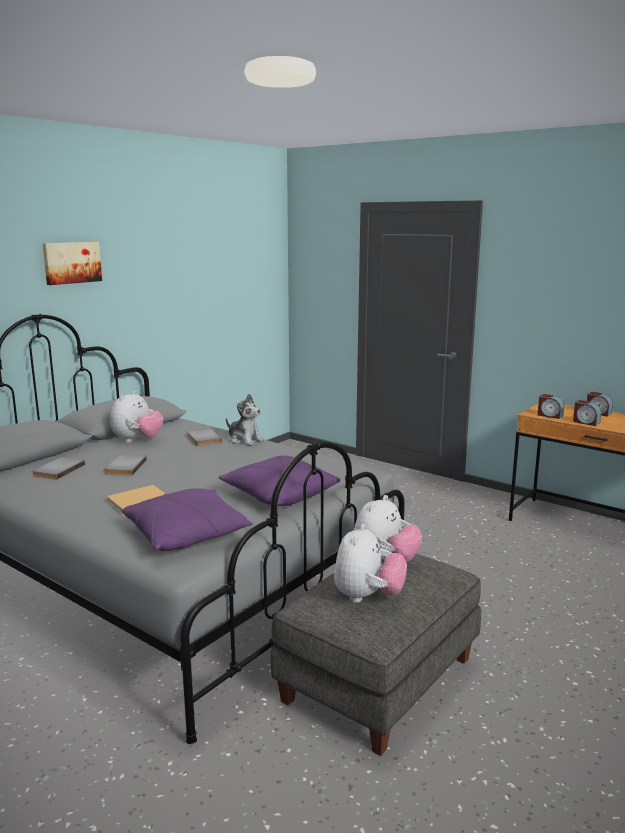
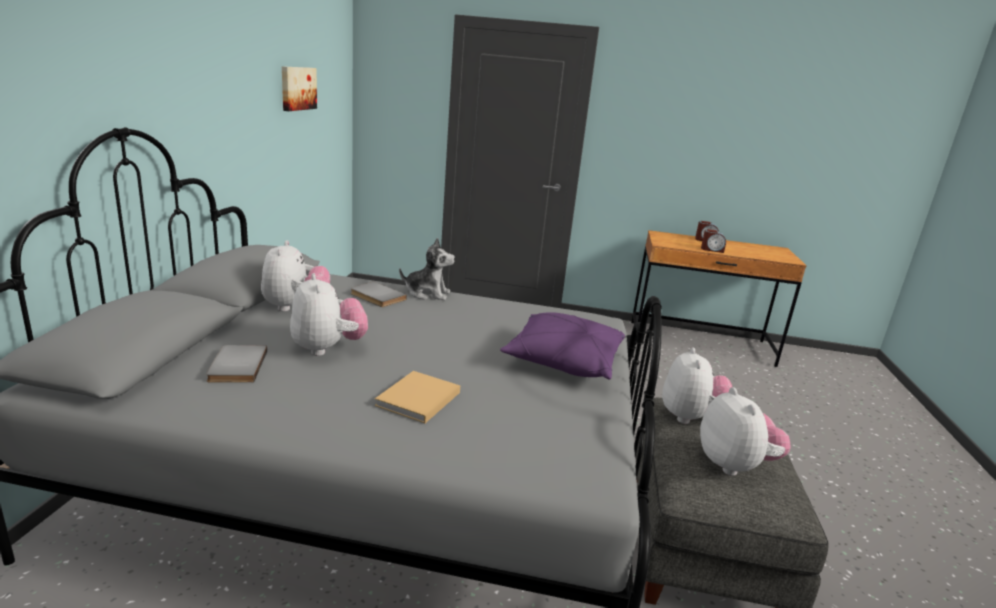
camera: 30 degrees left, 5 degrees up
picture [43,242,102,285] -> picture moved to [282,66,317,111]
grey book [104,455,147,476] -> plush toy [290,273,368,356]
purple pillow [122,488,253,551] -> none
alarm clock [537,394,564,419] -> none

